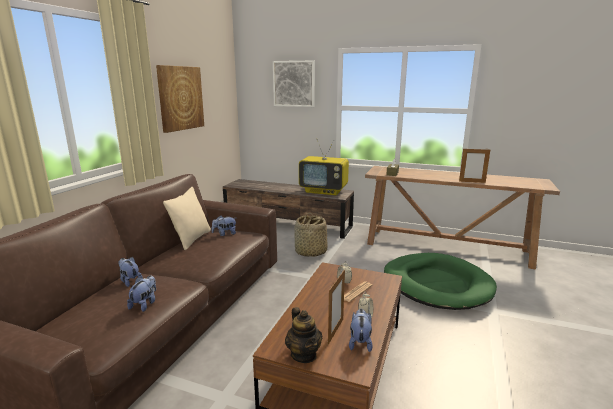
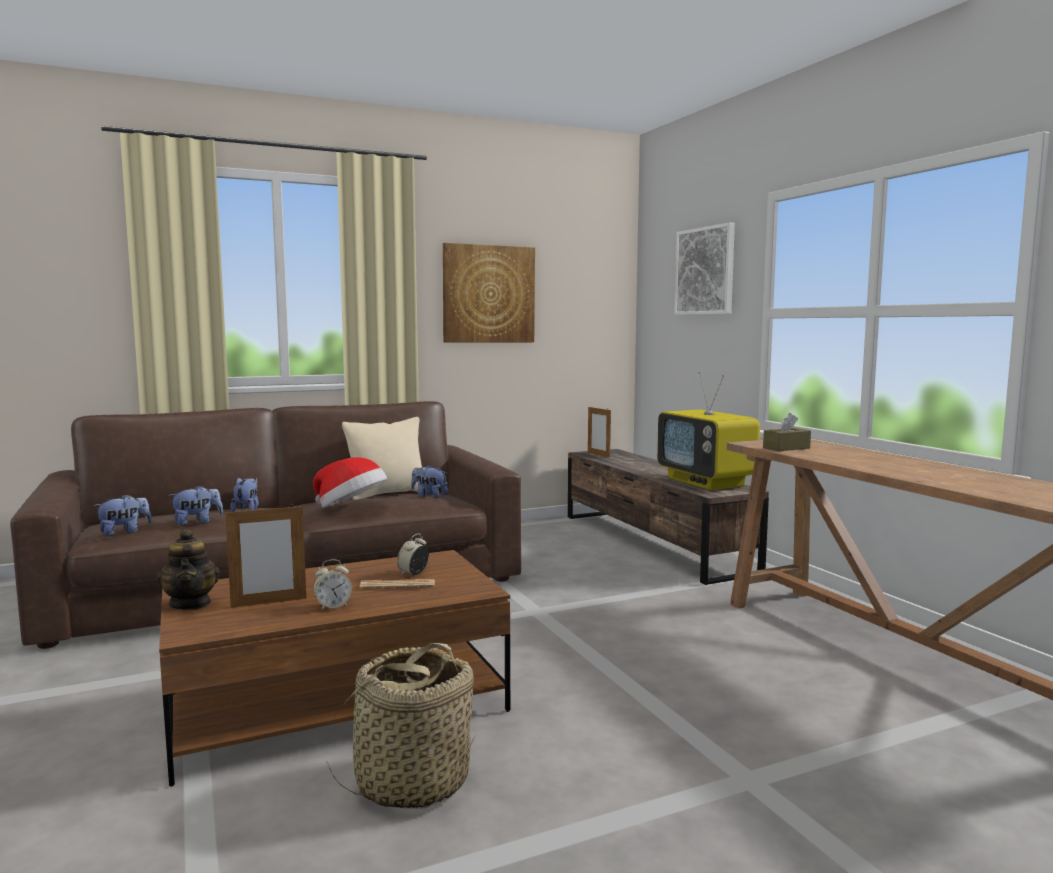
camera: 45 degrees right, 10 degrees down
teapot [285,307,322,363] -> teapot turned 45 degrees counterclockwise [156,529,220,610]
basket [294,213,328,257] -> basket moved to [327,643,477,808]
plush toy [349,309,373,352] -> plush toy moved to [93,494,152,536]
green dog bed [384,253,497,310] -> none
picture frame [459,148,490,183] -> picture frame moved to [588,406,611,457]
none -> hat [313,457,387,508]

